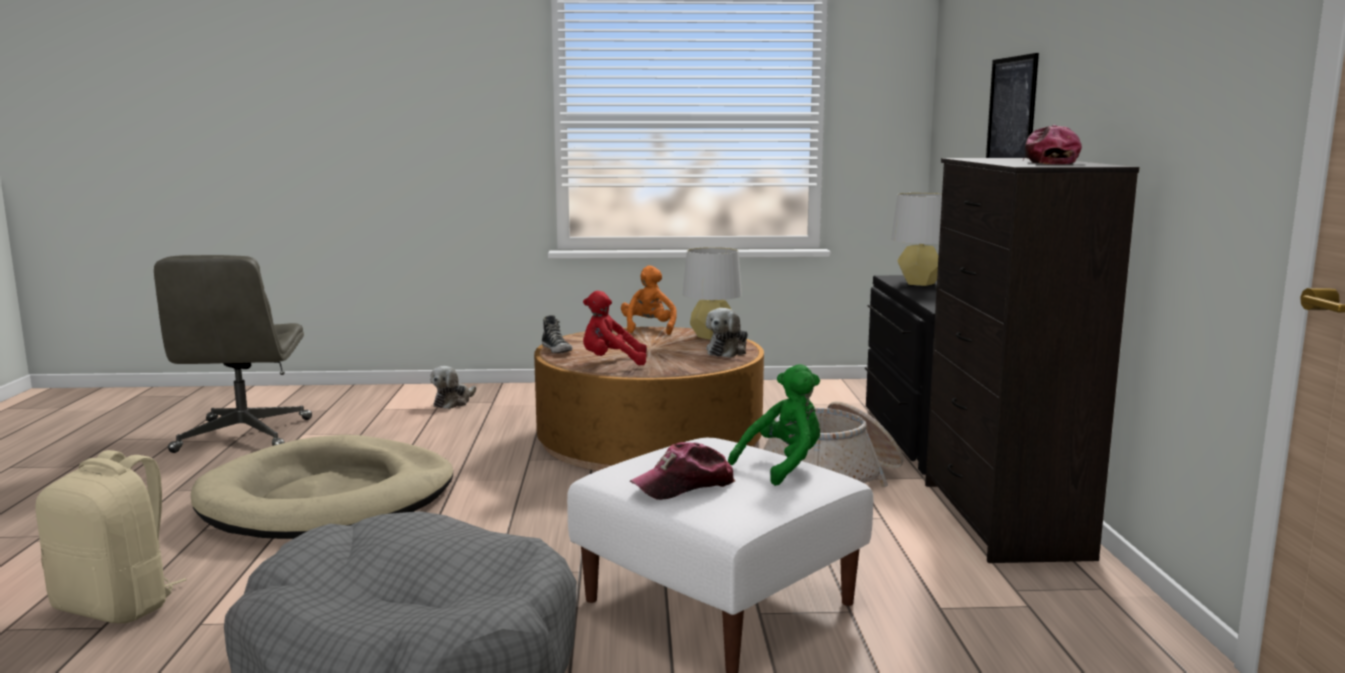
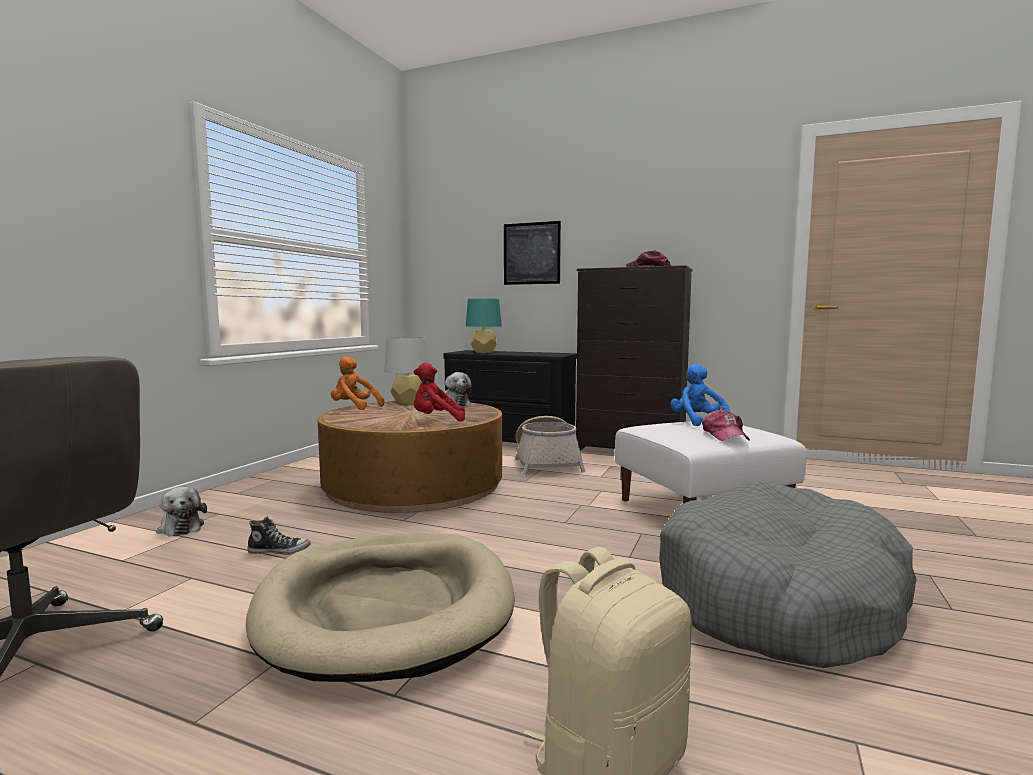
camera: 65 degrees left, 5 degrees down
shoe [542,315,573,353] -> shoe moved to [247,517,311,555]
red plush toy [583,291,647,365] -> red plush toy turned 60 degrees clockwise [414,363,465,422]
green plush toy [728,364,820,486] -> blue plush toy [670,364,730,426]
grey table lamp [891,193,942,286] -> turquoise table lamp [466,299,502,353]

